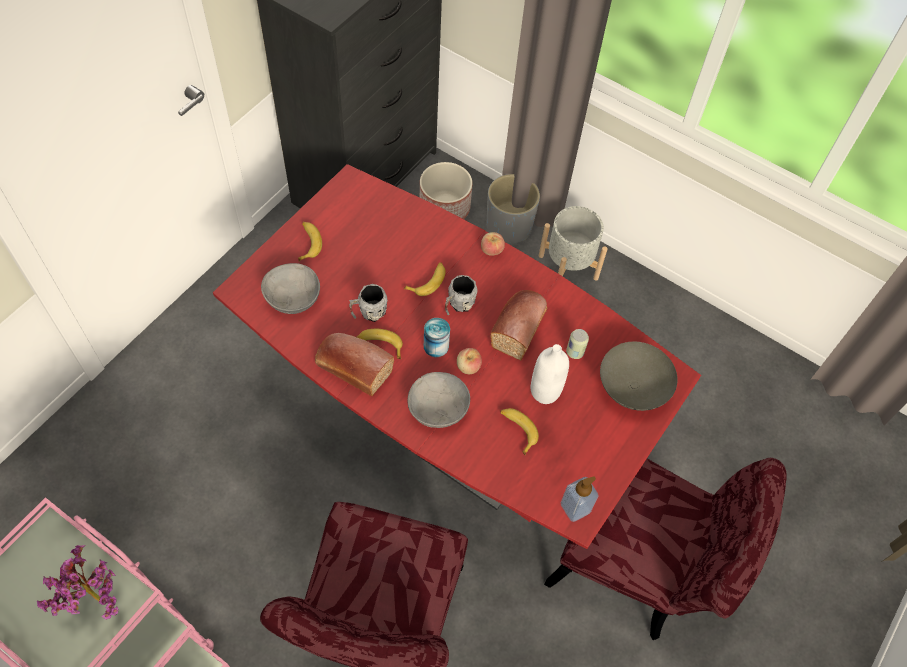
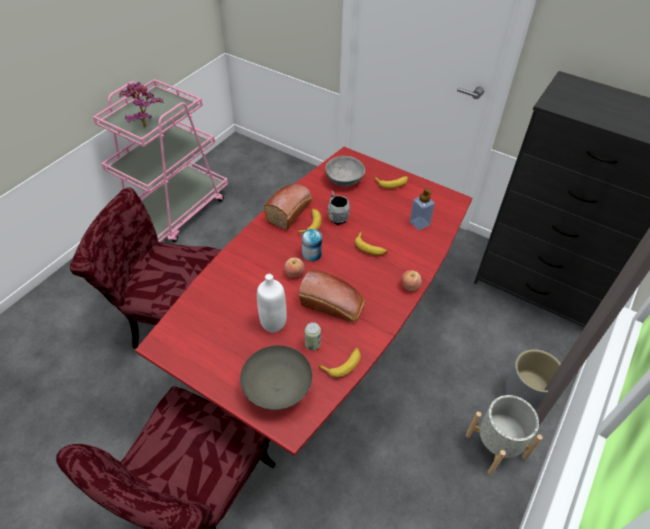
camera: 90 degrees right, 10 degrees down
grey bowl [407,372,470,428] -> none
planter [420,162,473,219] -> none
grey mug [445,275,478,315] -> none
banana [500,408,539,455] -> banana moved to [318,348,361,378]
soap dispenser [561,477,598,522] -> soap dispenser moved to [410,188,435,230]

